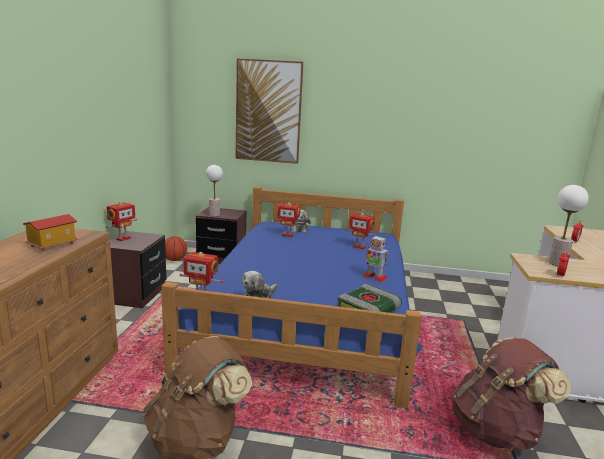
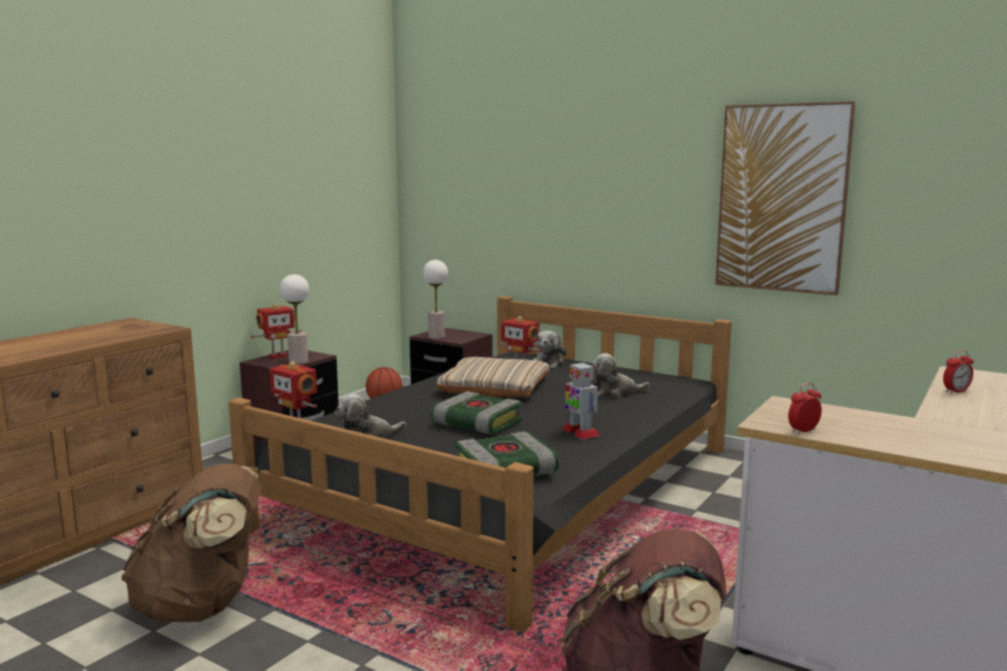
camera: 25 degrees right, 5 degrees down
toy house [23,214,78,252] -> none
blue bed [161,187,423,408] -> black bed [228,296,732,632]
picture [236,58,303,164] -> picture moved to [715,101,856,295]
toy robot [345,213,377,249] -> plush toy [591,353,650,398]
table lamp [548,185,589,266] -> table lamp moved to [280,274,309,364]
none -> book [431,391,522,434]
none -> beige pillow [436,357,550,397]

